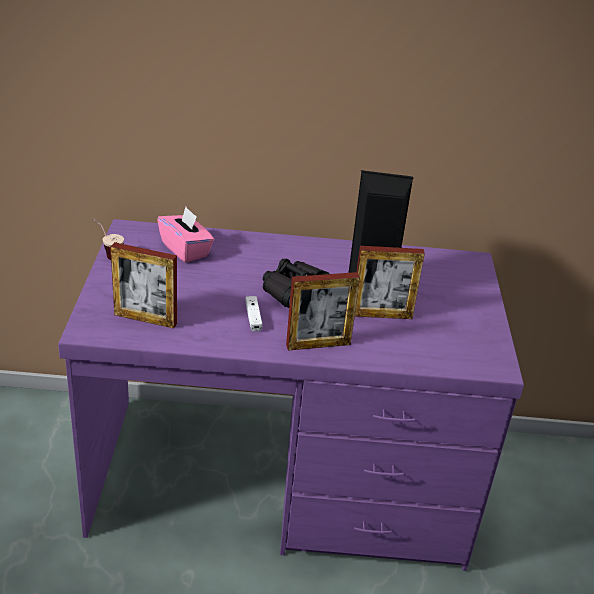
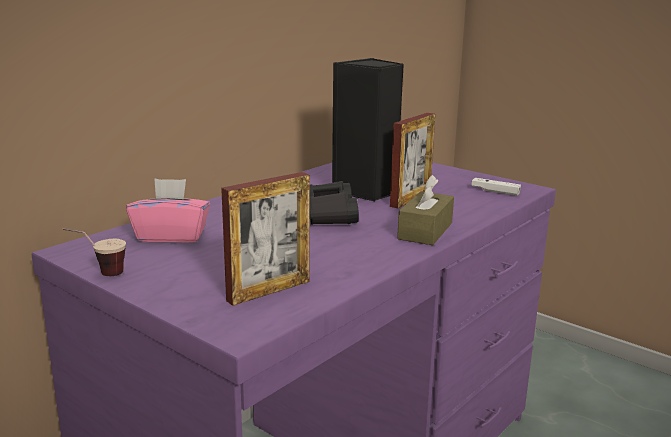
camera: 50 degrees left, 15 degrees down
white game controller [245,296,262,332] -> white game controller moved to [471,178,521,196]
picture frame [286,272,360,351] -> brown tissue box [397,175,454,245]

